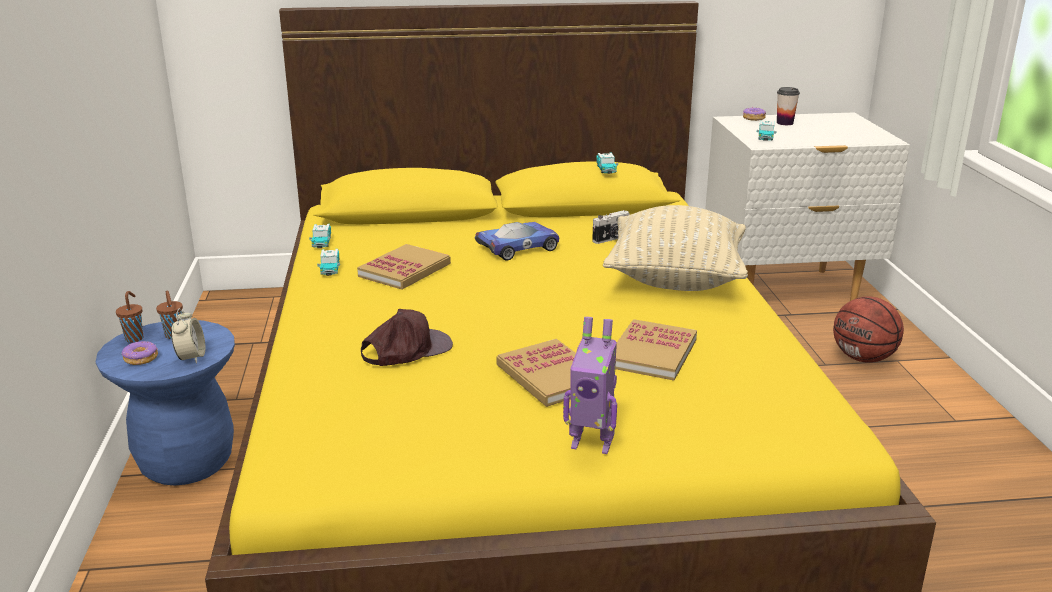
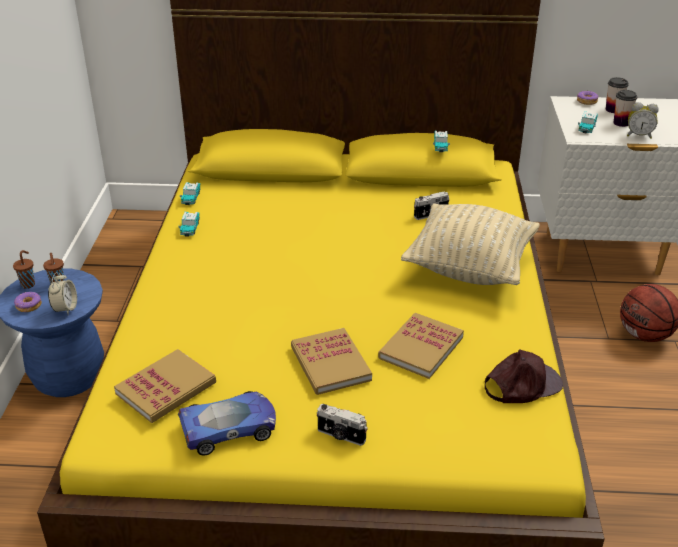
camera: 10 degrees right, 10 degrees up
book [357,244,451,290] -> book moved to [114,349,216,423]
brown cap [361,309,453,366] -> brown cap moved to [485,349,563,403]
toy car [475,222,559,261] -> toy car moved to [178,391,276,456]
toy robot [563,317,617,454] -> camera [317,404,368,446]
none -> cup [613,90,637,127]
none -> alarm clock [627,102,659,139]

